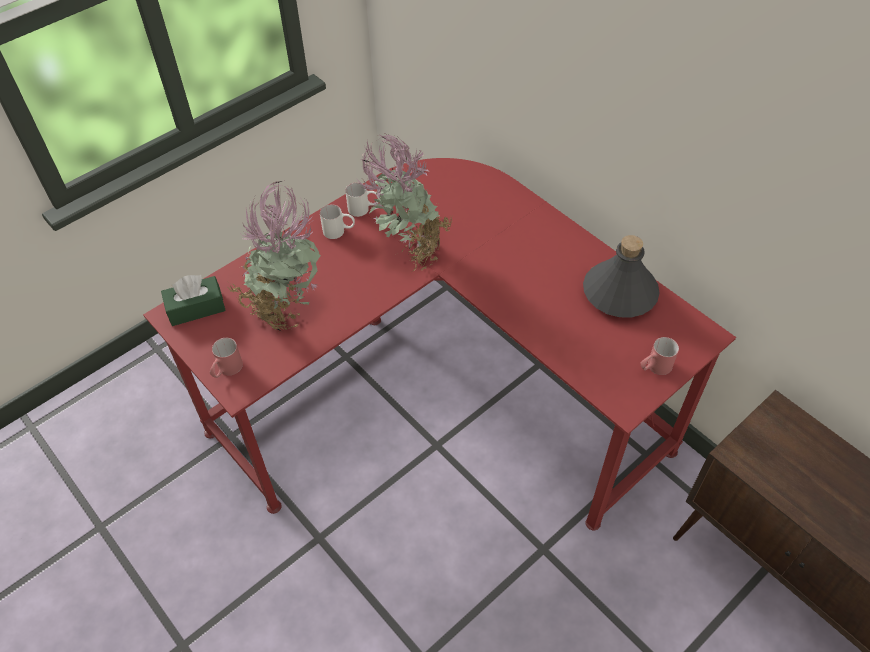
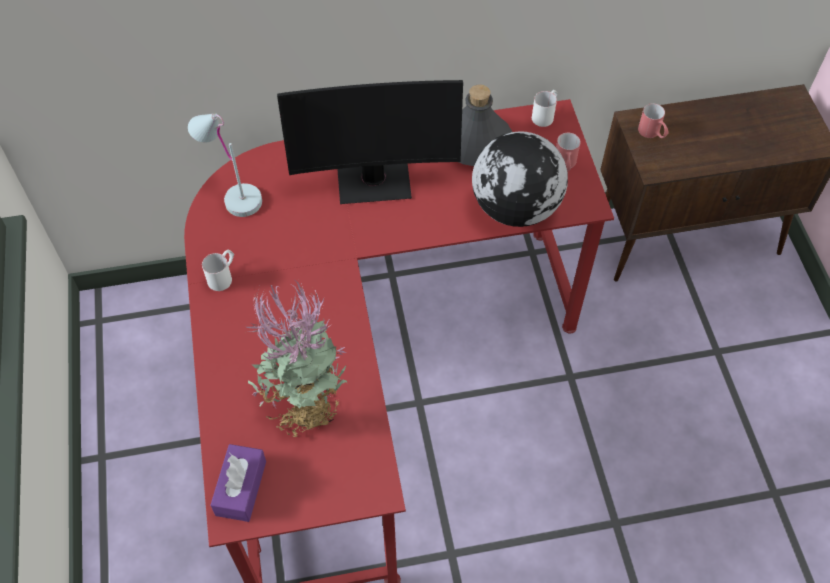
camera: 60 degrees left, 5 degrees up
green tissue box [161,275,226,326] -> purple tissue box [211,444,266,522]
red mug [210,338,243,378] -> red mug moved to [638,103,669,138]
white mug [320,204,355,239] -> white mug moved to [532,90,558,127]
potted plant [356,133,452,272] -> none
none -> white table lamp [188,113,262,217]
none -> monitor [277,80,463,204]
none -> globe [472,131,568,227]

